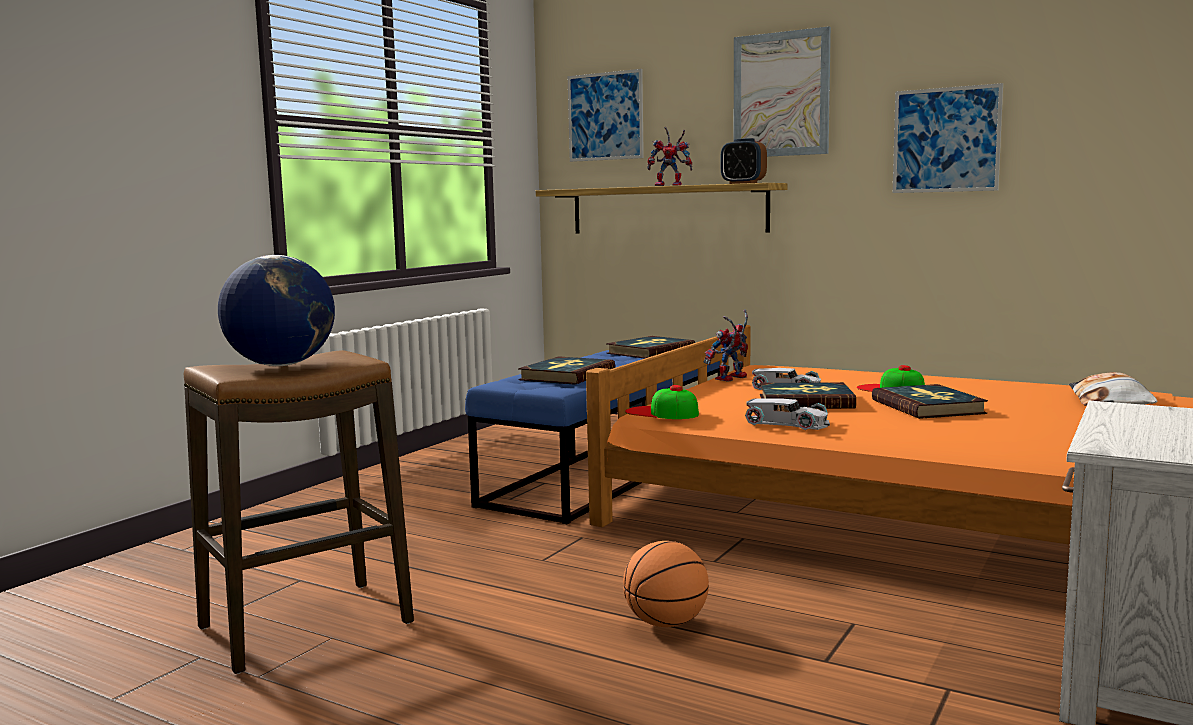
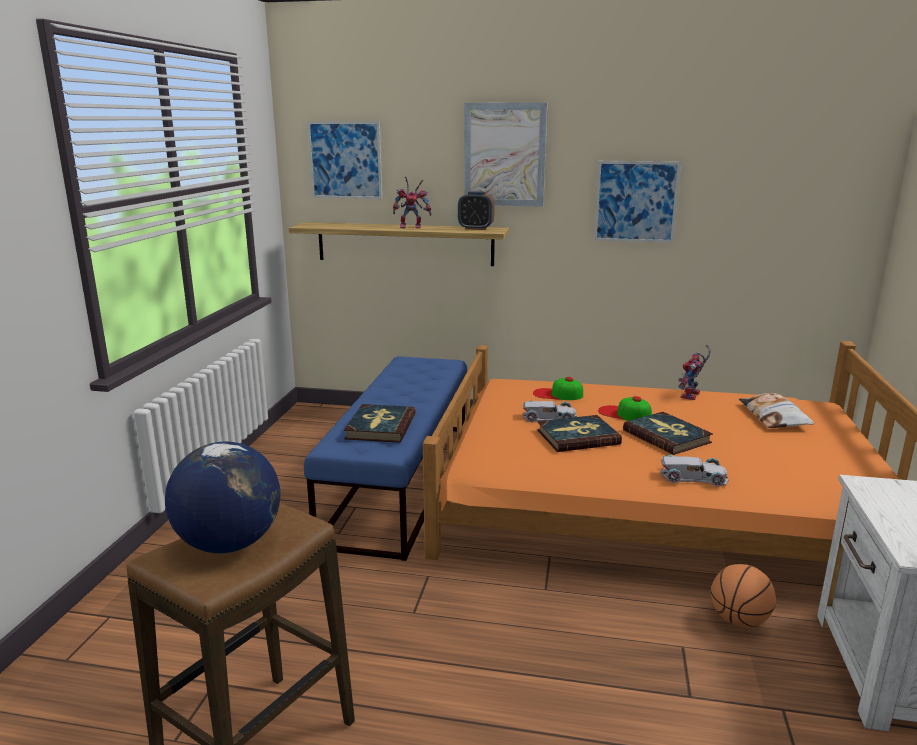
camera: 20 degrees left, 10 degrees up
book [606,336,695,359] -> none
basketball [623,541,709,627] -> basketball moved to [711,564,776,627]
cap [625,385,699,419] -> cap moved to [533,377,583,400]
toy robot [704,310,748,381] -> toy robot moved to [678,345,711,400]
white toy car [745,398,830,430] -> white toy car moved to [660,455,729,487]

